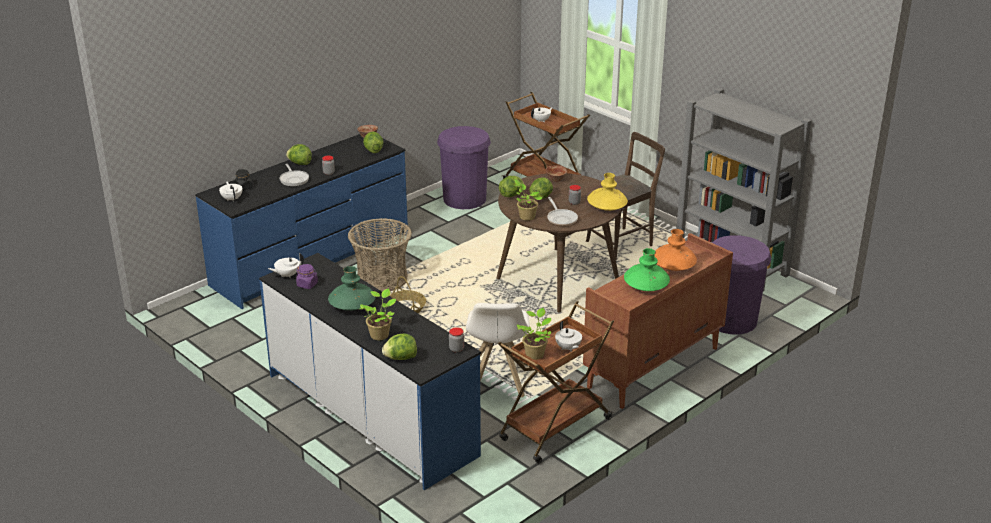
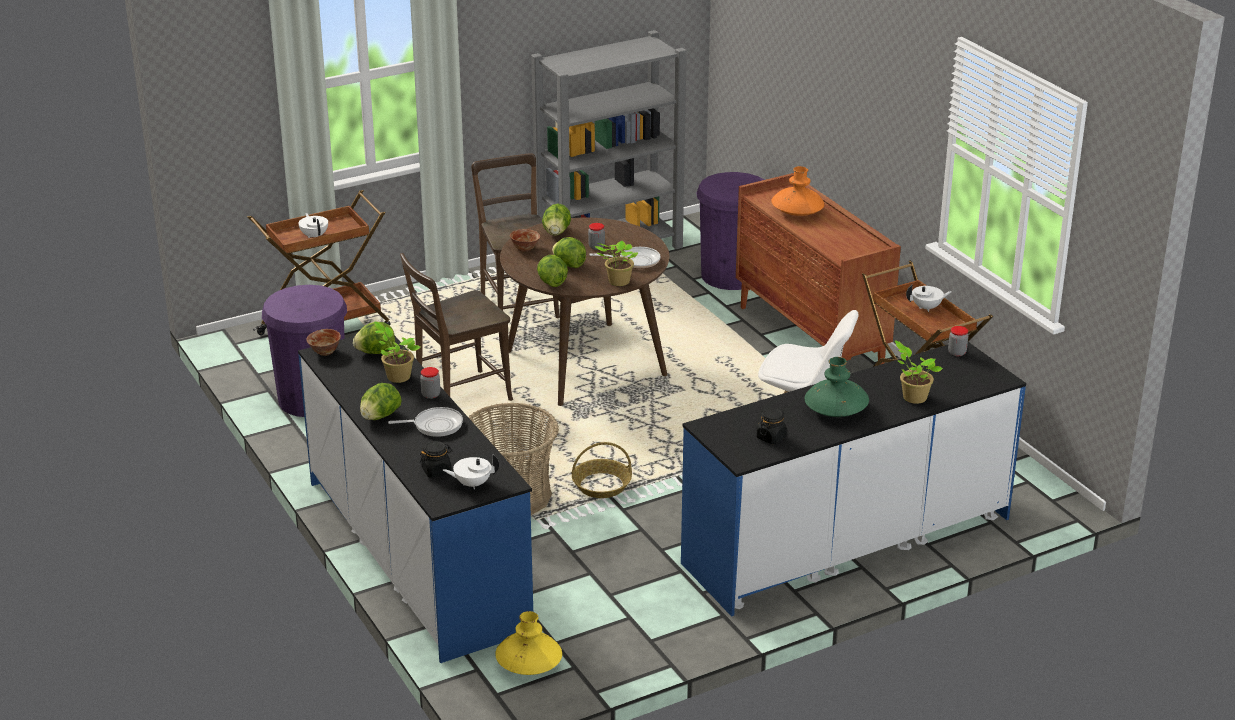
camera: 75 degrees left, 0 degrees up
white teapot [268,253,304,278] -> none
purple jar [296,264,318,289] -> black jar [756,408,787,444]
lettuce [382,333,417,360] -> lettuce moved to [542,204,571,236]
potted plant [517,308,551,360] -> potted plant moved to [374,321,421,383]
yellow vase [587,173,628,211] -> yellow vase moved to [495,611,562,675]
green vase [624,248,670,291] -> none
none -> brown chair [400,253,513,401]

